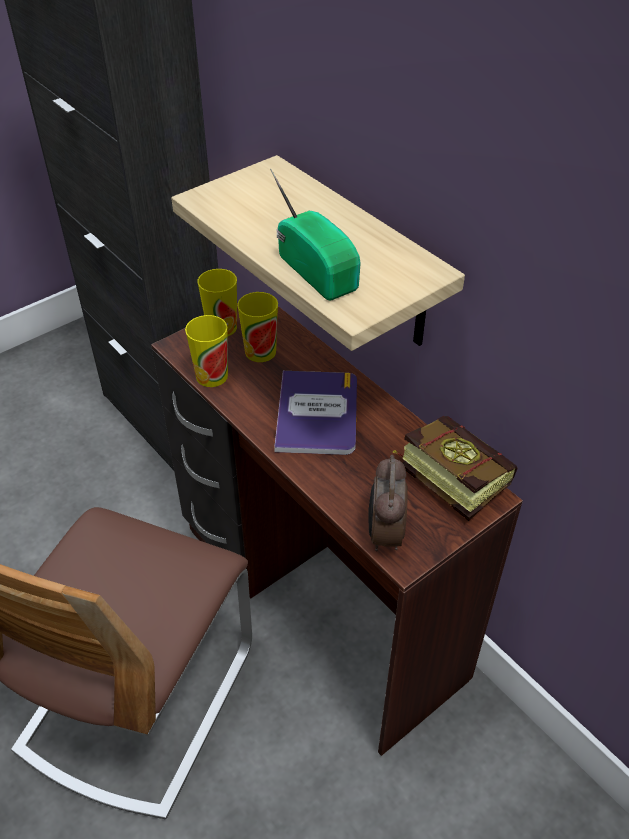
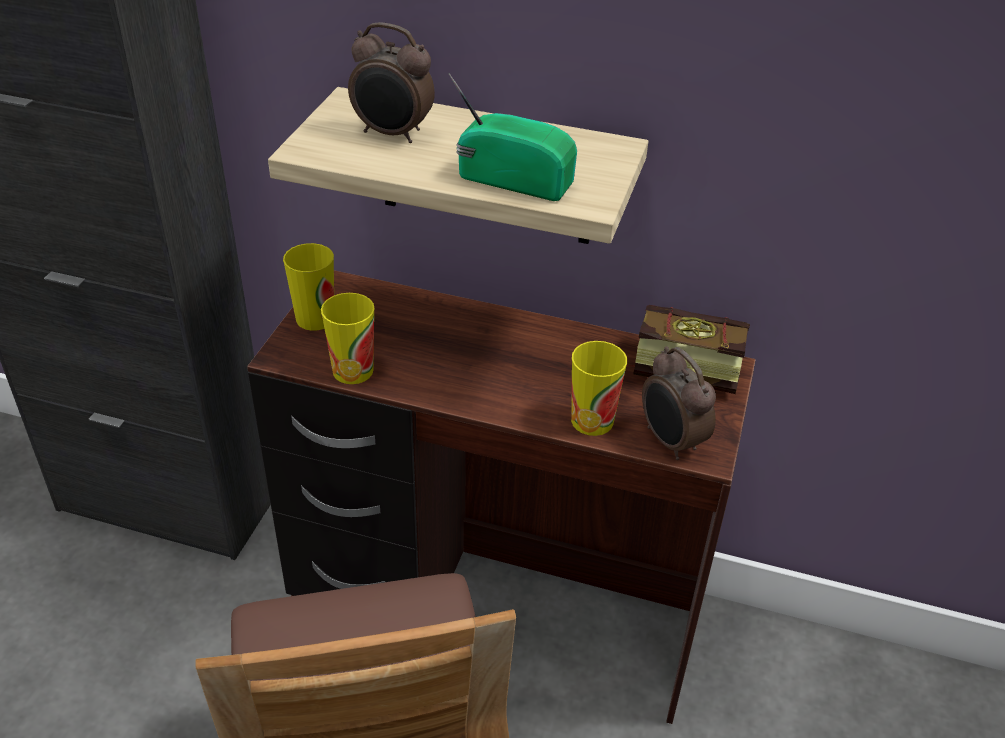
camera: 35 degrees left, 5 degrees down
cup [237,292,278,362] -> cup moved to [571,341,627,436]
book [274,371,357,455] -> none
none -> alarm clock [348,22,435,143]

